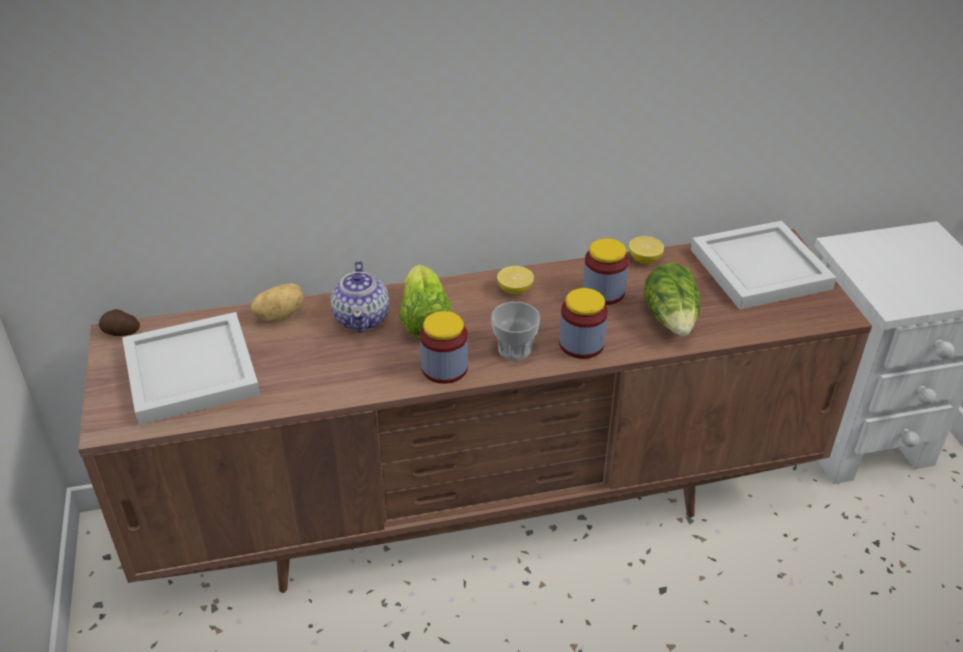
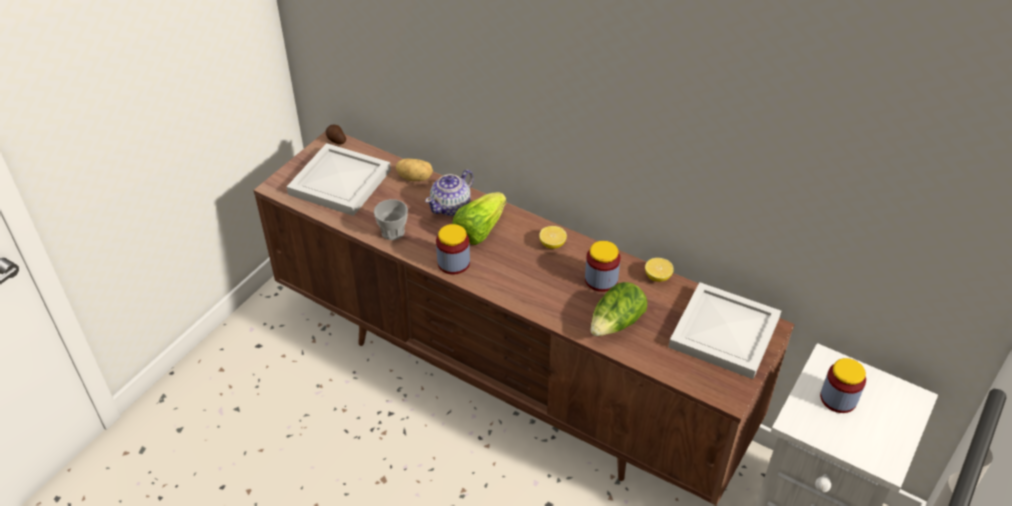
camera: 45 degrees right, 5 degrees up
cup [491,302,540,360] -> cup moved to [374,199,408,240]
jar [559,288,608,359] -> jar moved to [820,358,866,413]

